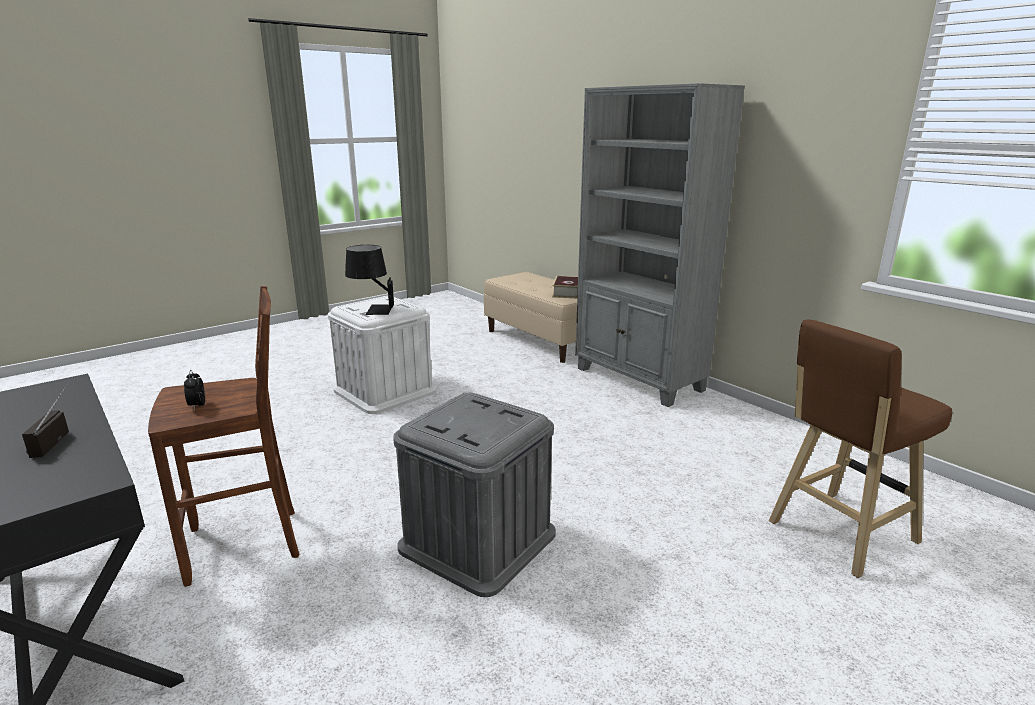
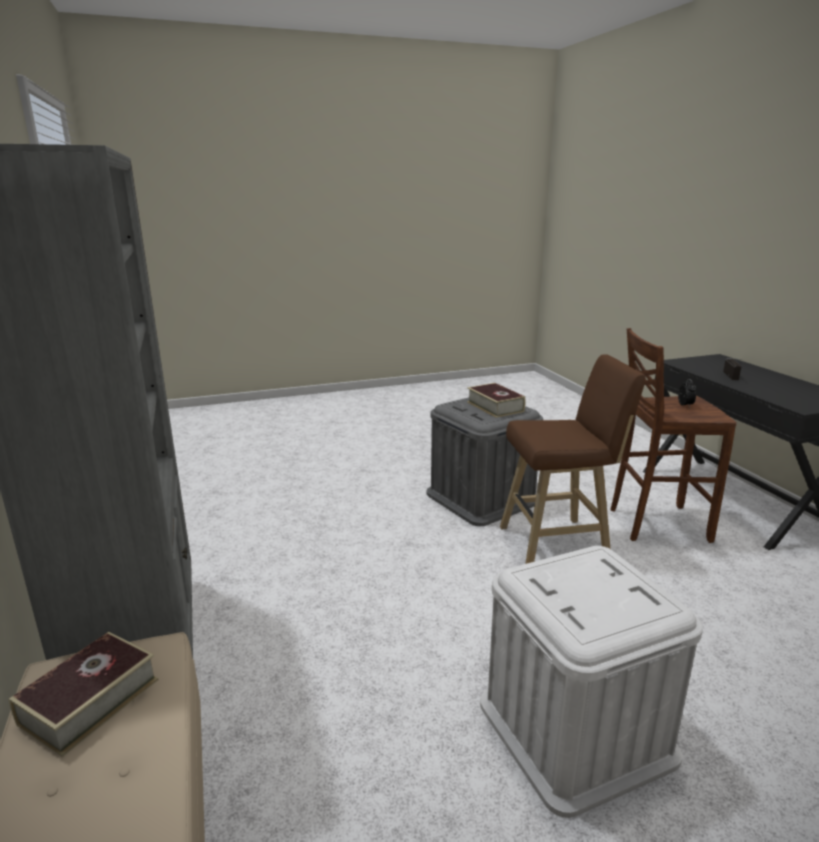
camera: 160 degrees left, 0 degrees up
black table lamp [345,245,394,315] -> none
brown stool [769,319,952,578] -> brown stool moved to [500,354,646,564]
none -> book [467,383,525,418]

